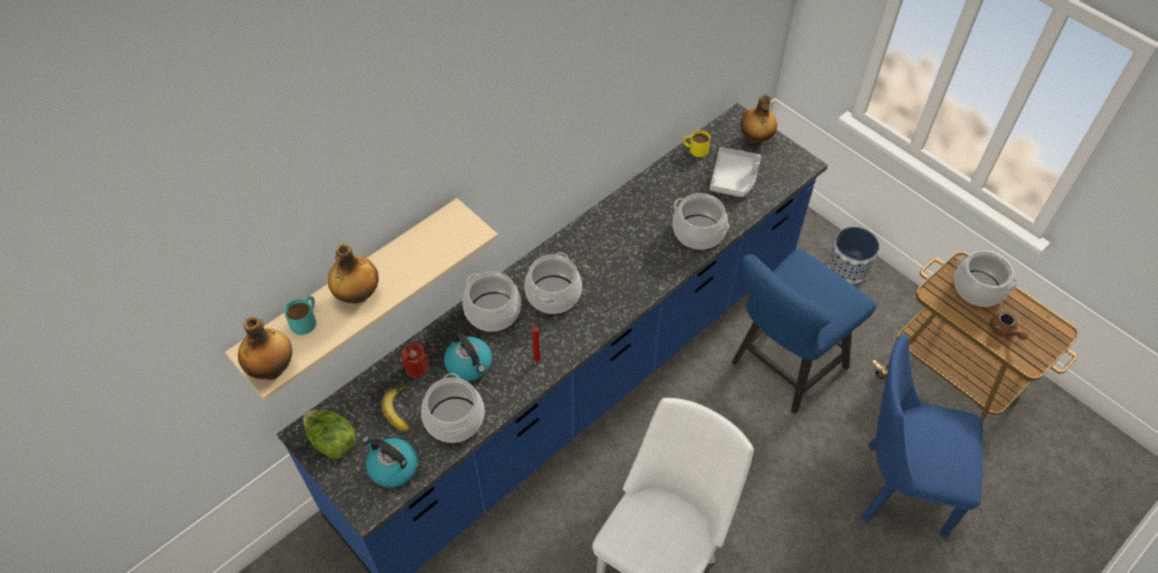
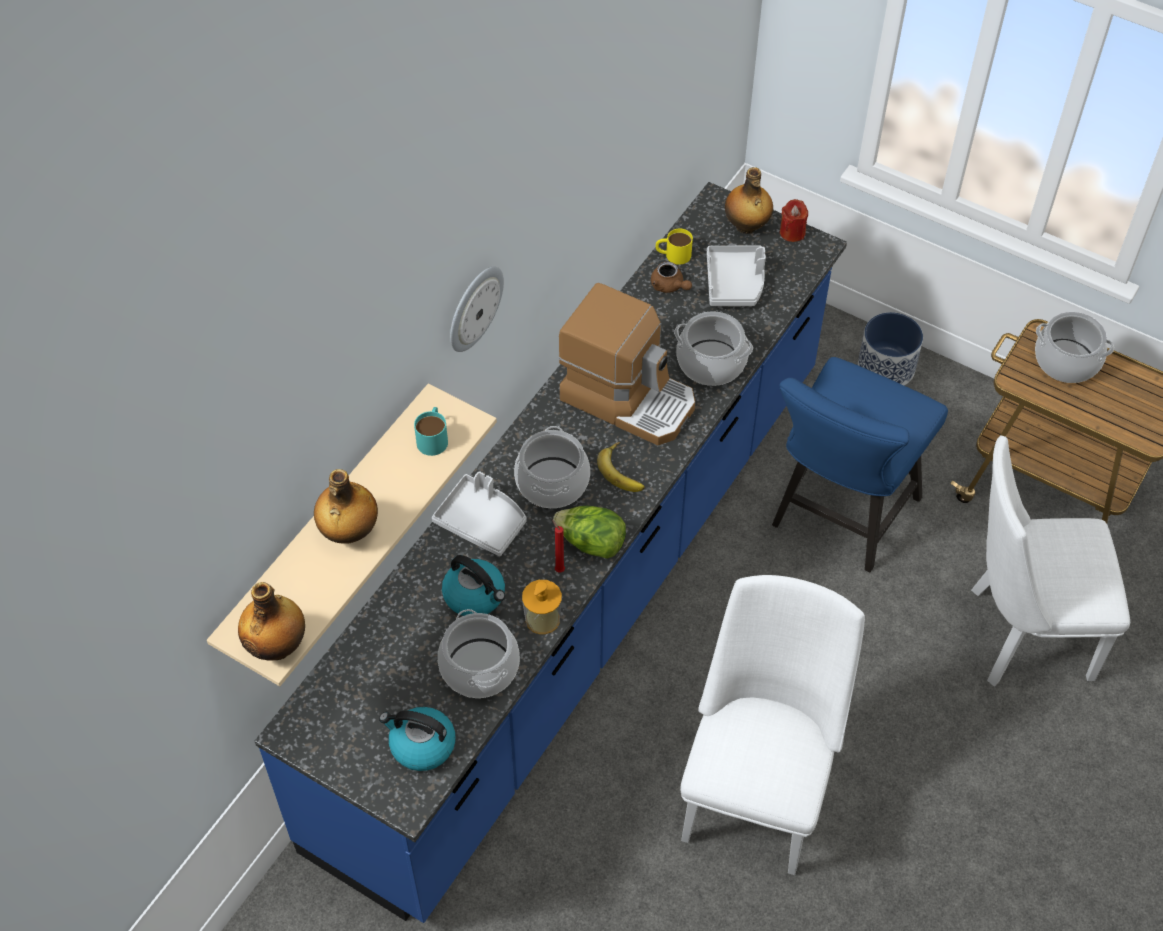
camera: 15 degrees left, 0 degrees up
turquoise mug [284,296,316,335] -> turquoise mug moved to [414,407,448,456]
lettuce [303,410,356,458] -> lettuce moved to [553,506,626,559]
banana [381,385,410,431] -> banana moved to [597,442,645,492]
red candle [401,343,428,378] -> red candle moved to [780,199,808,242]
cooking pot [463,271,521,332] -> grey tray [432,471,527,556]
blue chair [862,333,983,537] -> white chair [971,435,1130,687]
brown teapot [990,312,1028,340] -> brown teapot moved to [651,262,692,293]
none -> wall clock [450,267,504,352]
none -> soap dispenser [522,580,562,634]
none -> coffee machine [558,283,695,445]

